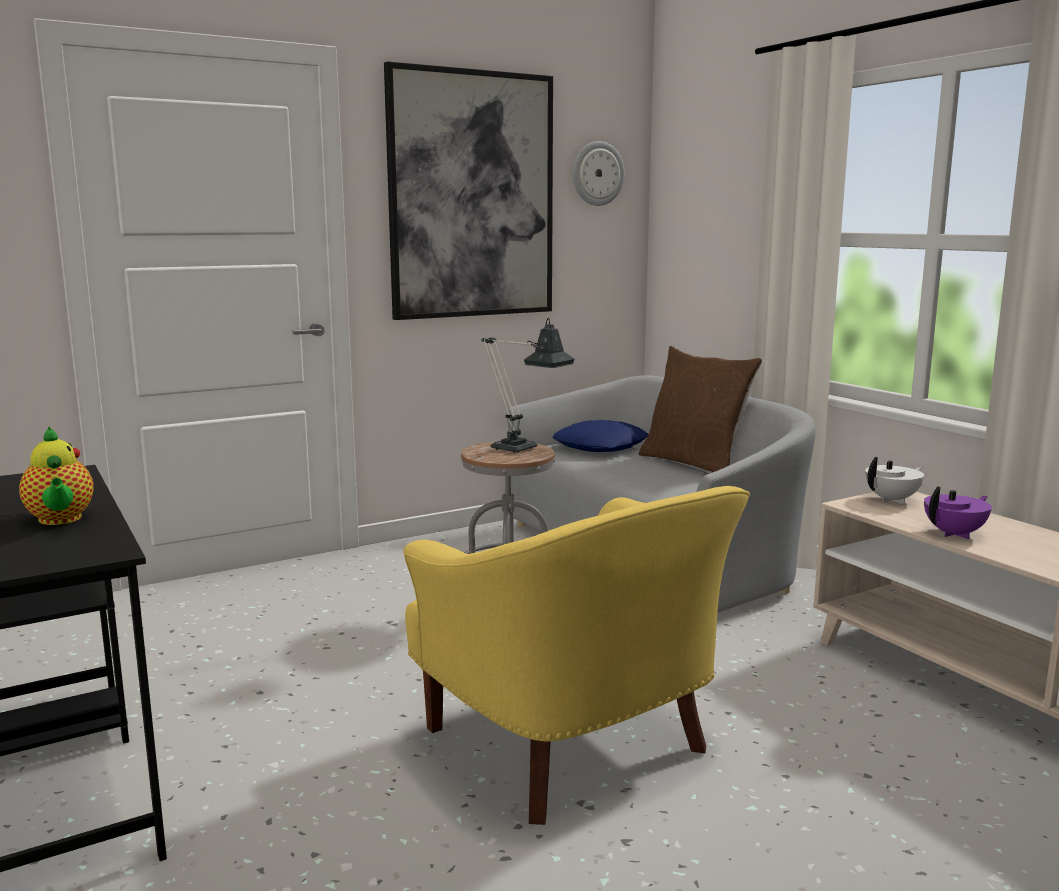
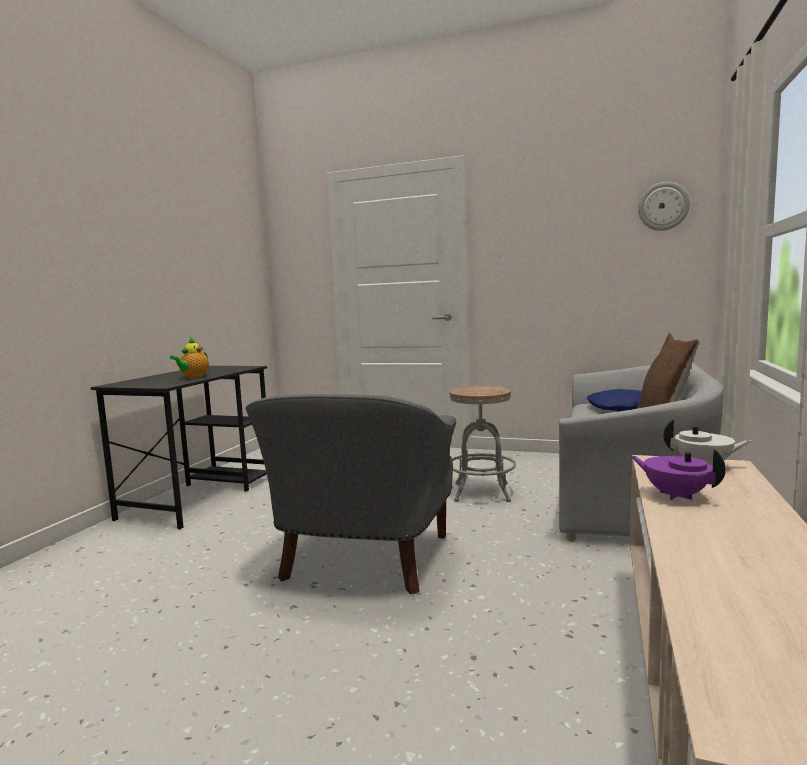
camera: 50 degrees right, 5 degrees down
picture [384,61,553,320] -> none
yellow armchair [404,486,750,825] -> grey armchair [245,394,456,595]
table lamp [481,318,574,453] -> none
purple teapot [924,487,992,539] -> purple teapot turned 150 degrees counterclockwise [631,449,726,500]

